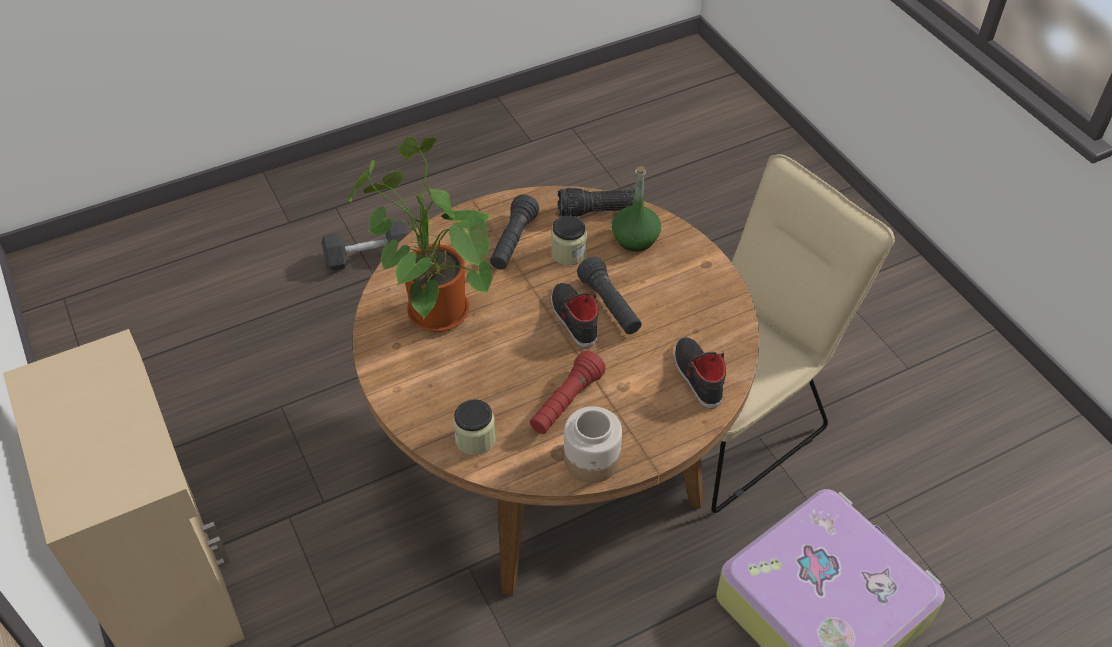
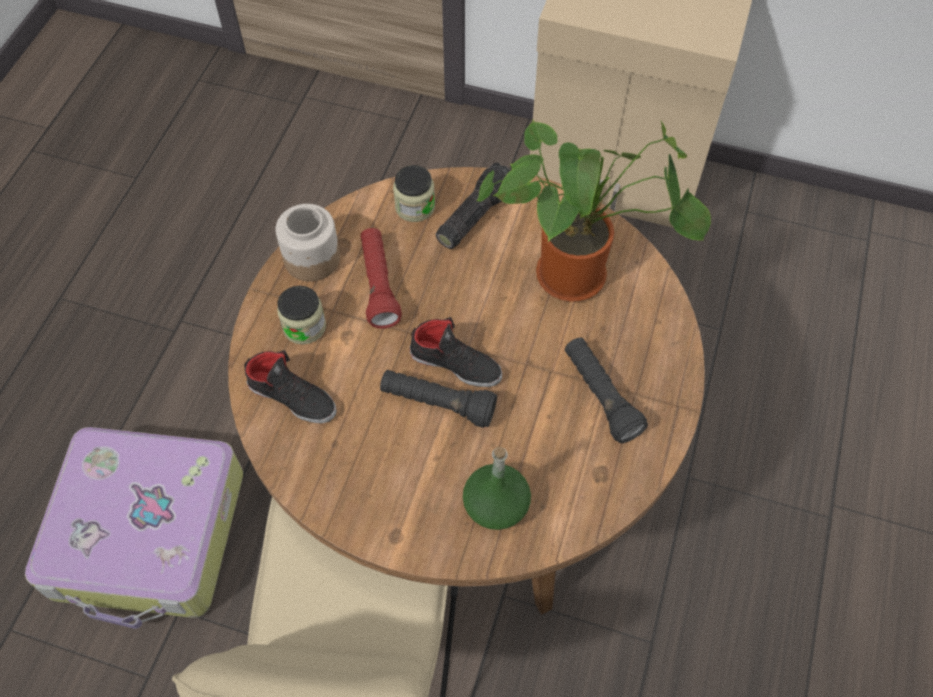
camera: 135 degrees right, 10 degrees up
black dumbbell [321,221,409,271] -> none
jar [551,216,587,265] -> jar moved to [277,286,326,344]
flashlight [558,188,644,217] -> flashlight moved to [436,163,511,249]

